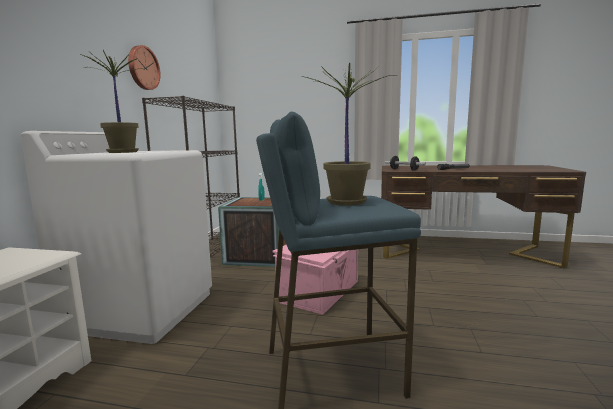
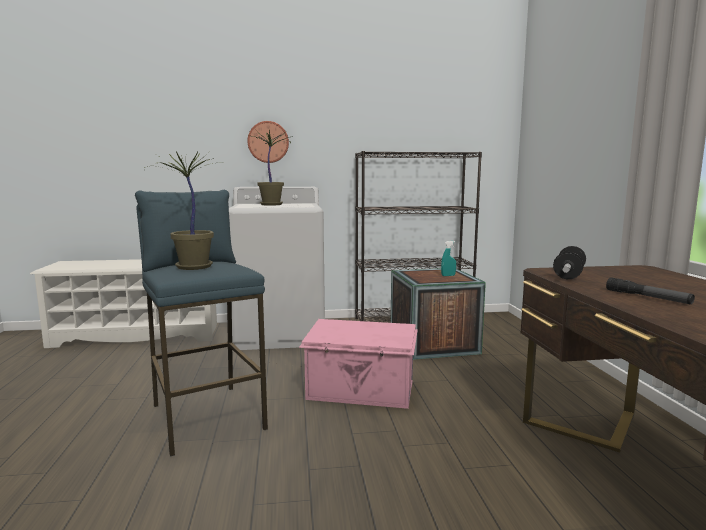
camera: 70 degrees right, 0 degrees up
wall clock [128,45,160,90] -> wall clock moved to [247,121,289,163]

